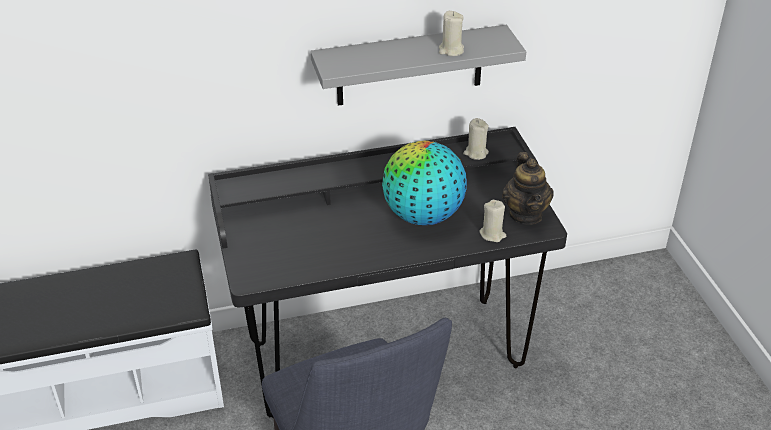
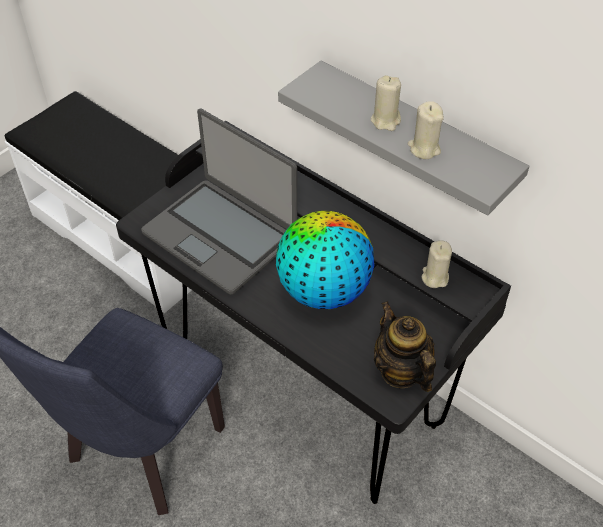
camera: 55 degrees right, 10 degrees up
beige candle [480,200,506,242] -> beige candle moved to [371,75,401,131]
teapot [502,152,554,225] -> teapot turned 105 degrees clockwise [374,301,436,392]
none -> laptop [141,108,297,295]

